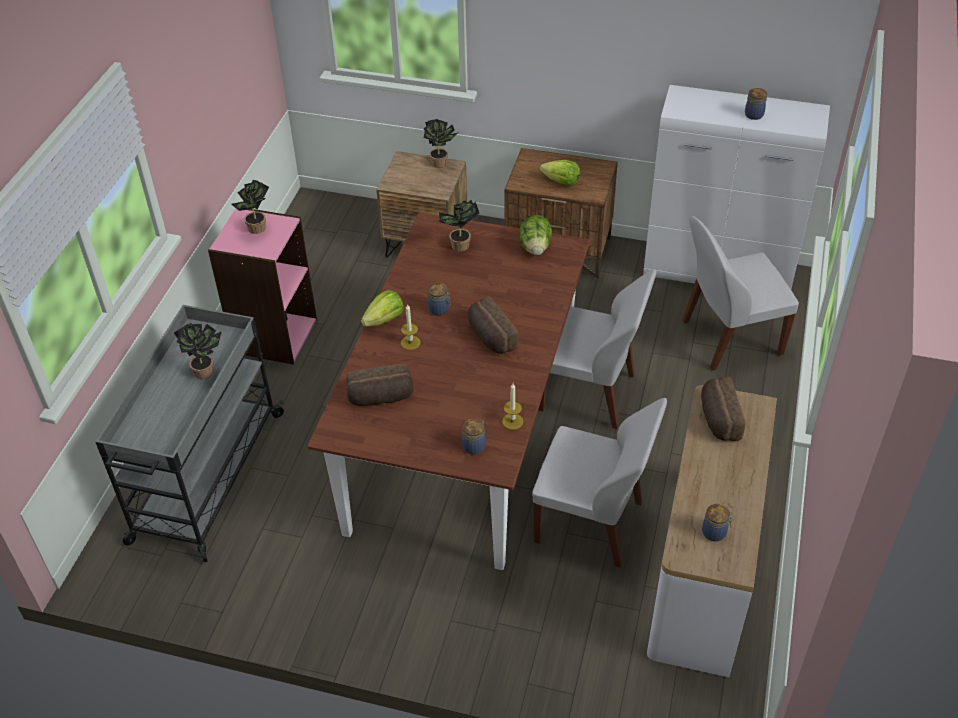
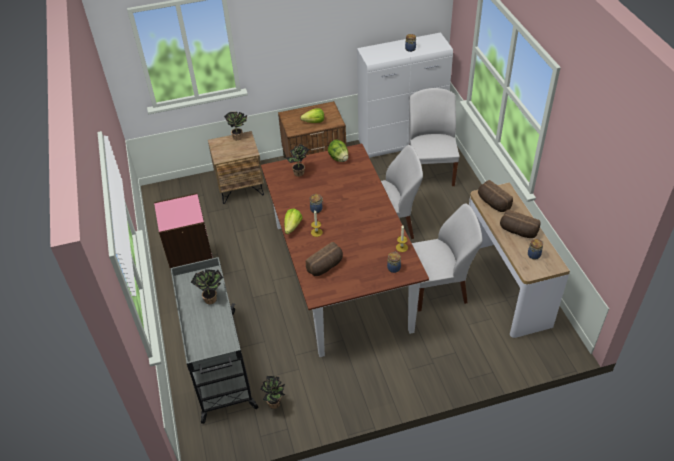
camera: 30 degrees left, 0 degrees up
potted plant [231,179,269,234] -> potted plant moved to [260,376,285,409]
bread [468,297,518,354] -> bread moved to [500,209,541,238]
white chair [682,216,799,370] -> white chair turned 135 degrees clockwise [409,88,460,186]

